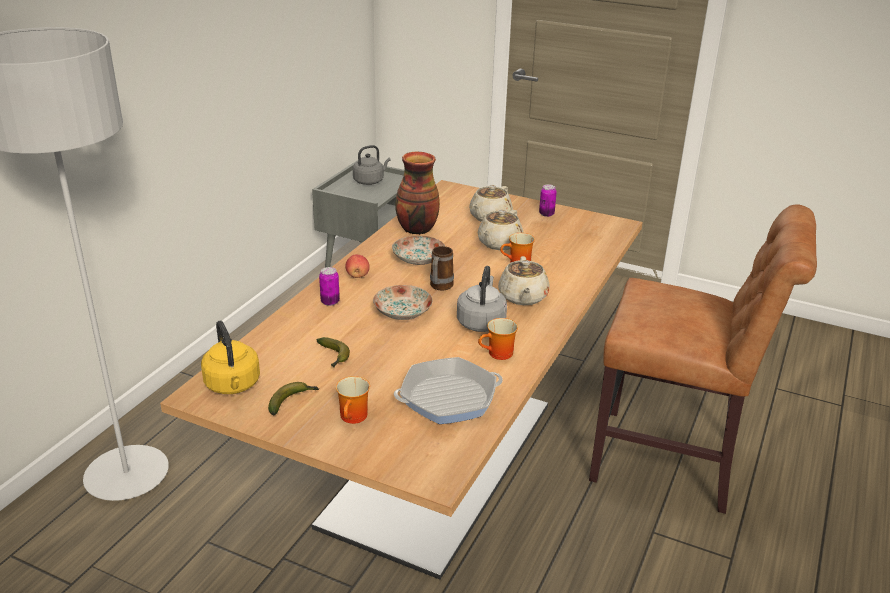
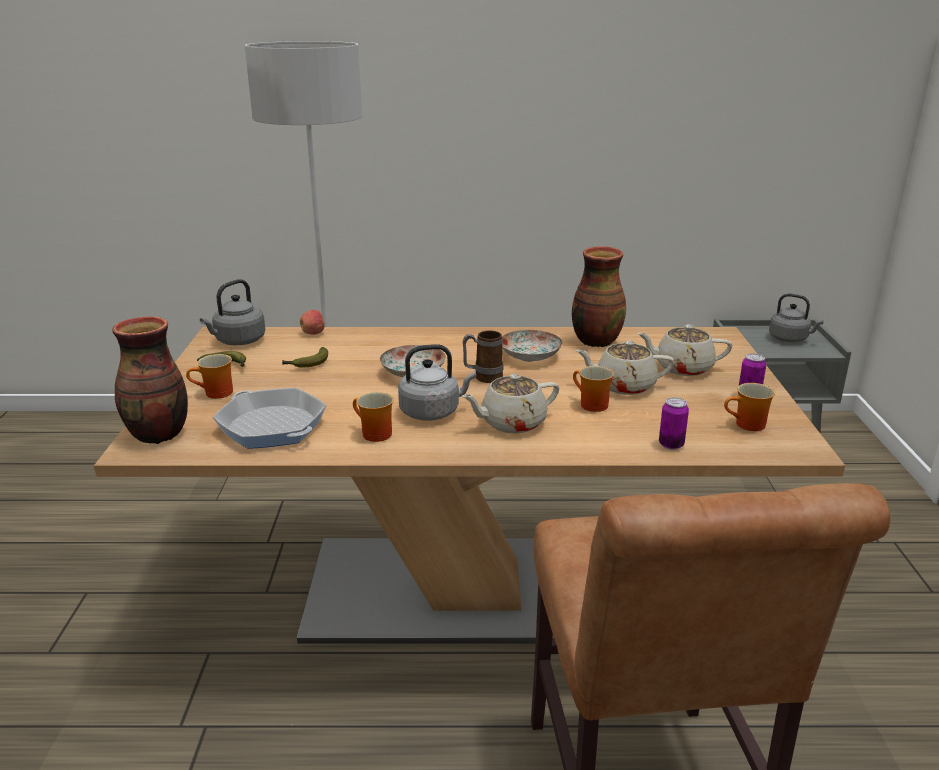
camera: 65 degrees right, 5 degrees down
yellow kettle [201,321,260,394] -> grey kettle [200,279,266,345]
can [319,267,340,306] -> can moved to [659,397,689,450]
apple [345,254,370,278] -> apple moved to [300,310,325,334]
none -> vase [112,316,188,444]
none -> mug [724,383,775,431]

